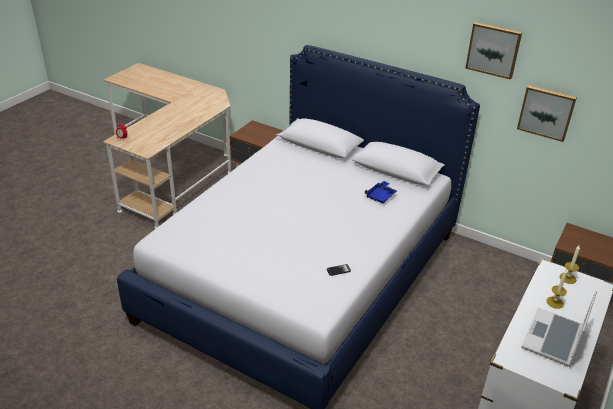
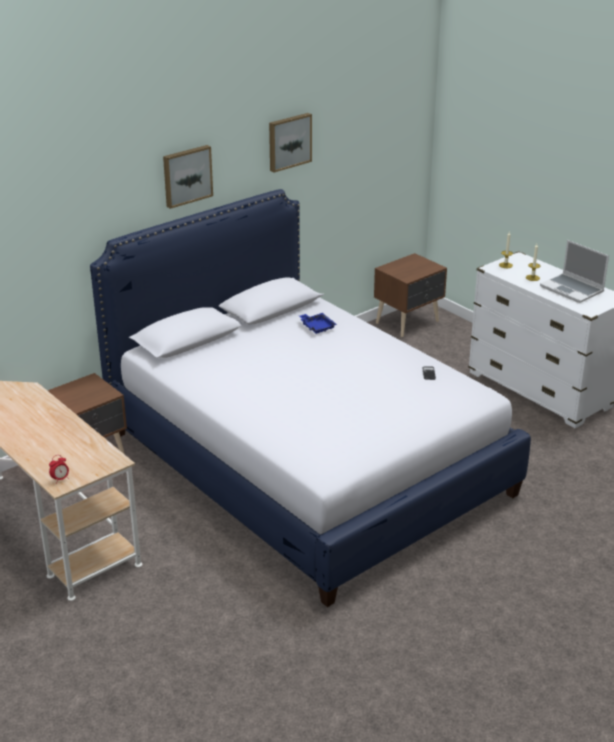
camera: 70 degrees left, 5 degrees down
picture [517,85,577,142] -> picture moved to [163,145,213,209]

